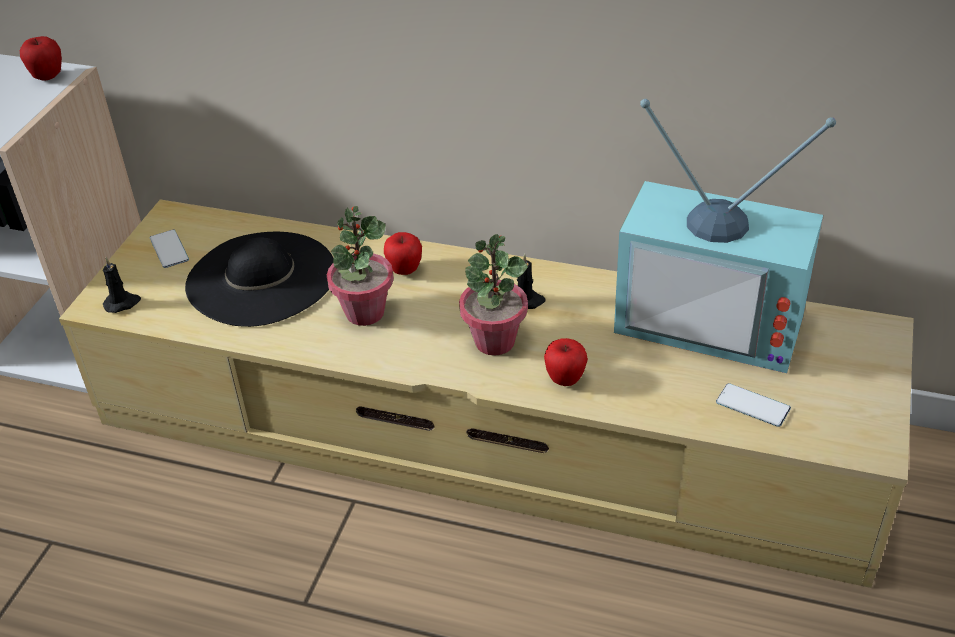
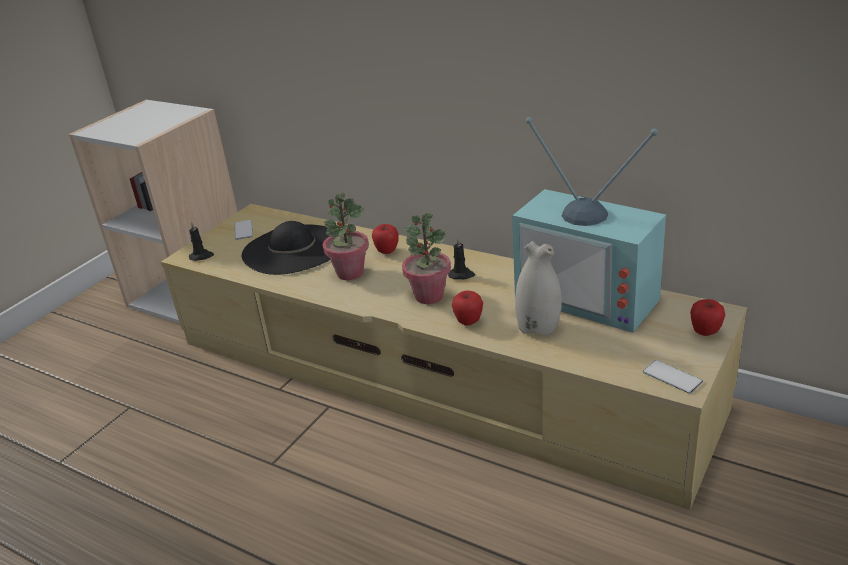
camera: 15 degrees right, 10 degrees down
apple [20,36,62,81] -> apple moved to [690,299,725,336]
phone [716,383,791,427] -> phone moved to [643,360,703,394]
none -> white vase [515,241,562,336]

